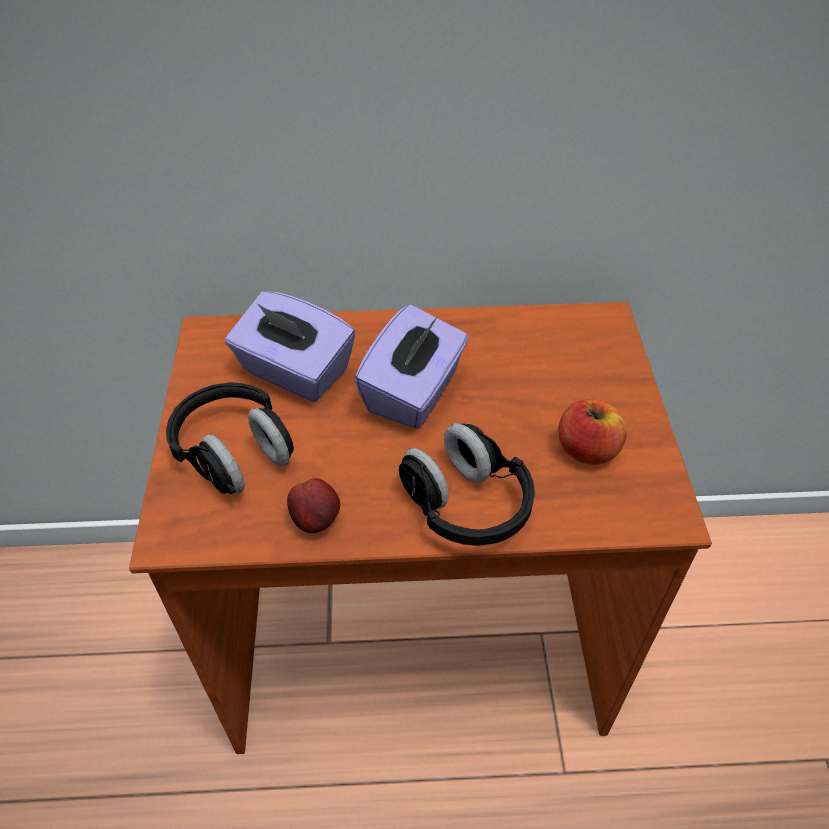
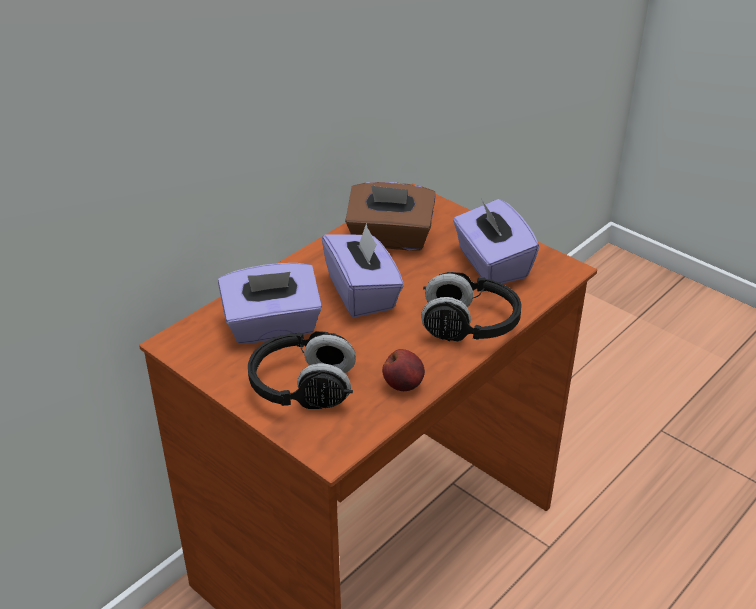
camera: 45 degrees left, 10 degrees down
apple [558,399,627,465] -> purple tissue box [453,198,539,283]
none -> brown tissue box [345,182,436,251]

